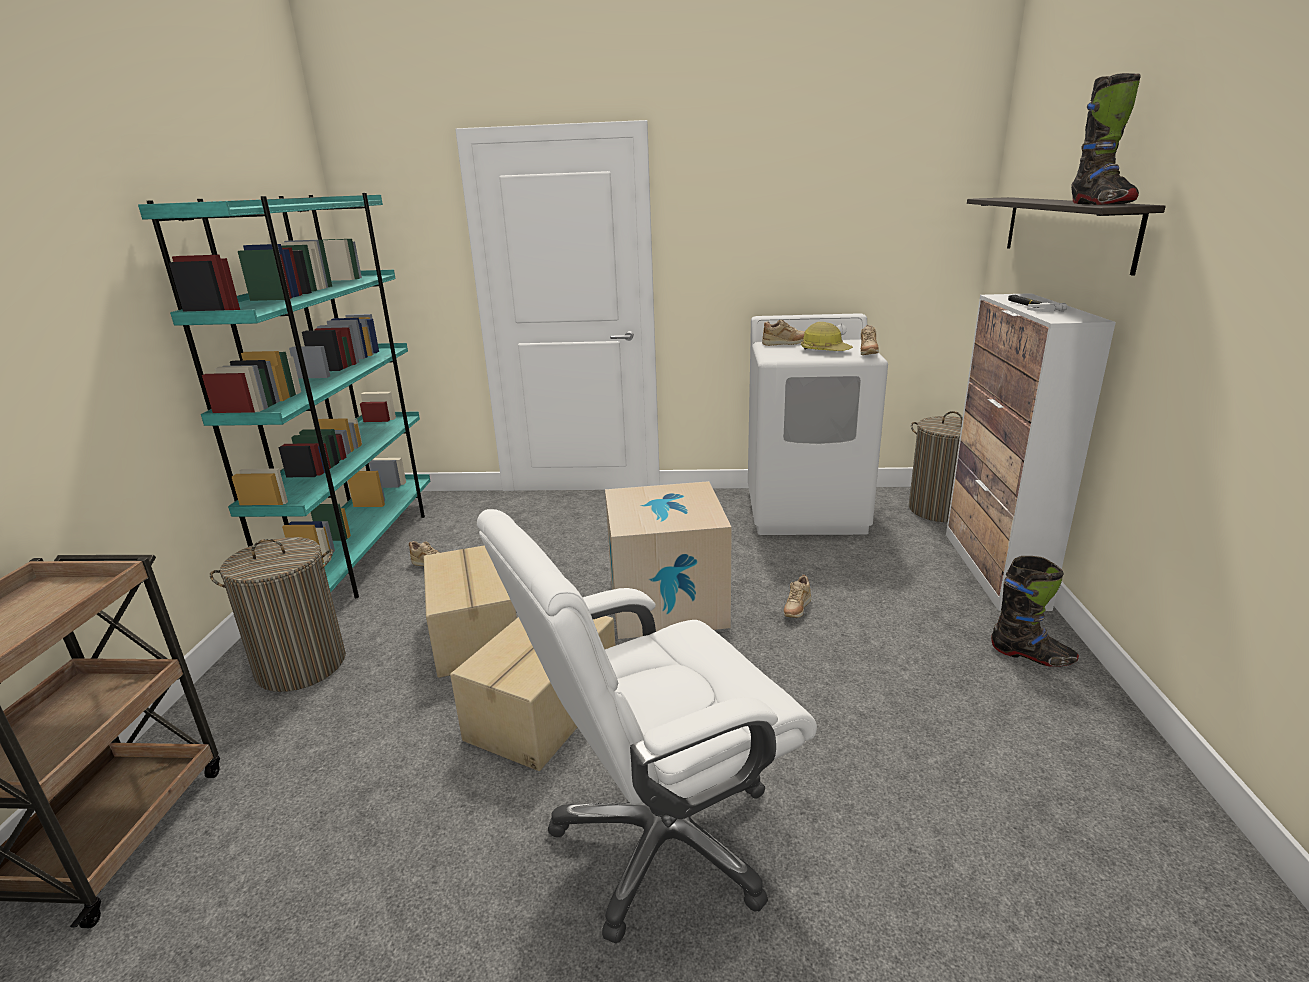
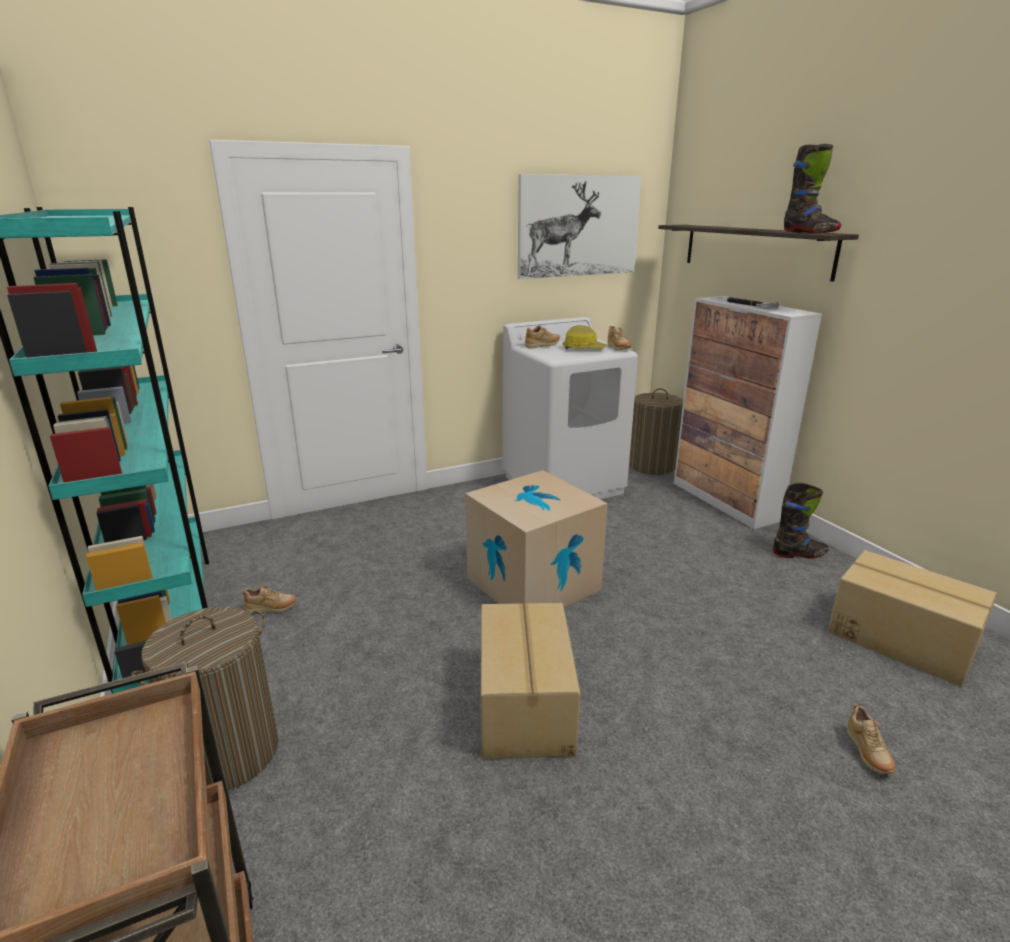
camera: 30 degrees left, 0 degrees up
cardboard box [424,545,517,678] -> cardboard box moved to [828,550,997,687]
white office chair [477,509,817,944] -> none
beige shoe [784,575,811,618] -> beige shoe moved to [847,704,896,774]
none -> picture [518,174,642,279]

